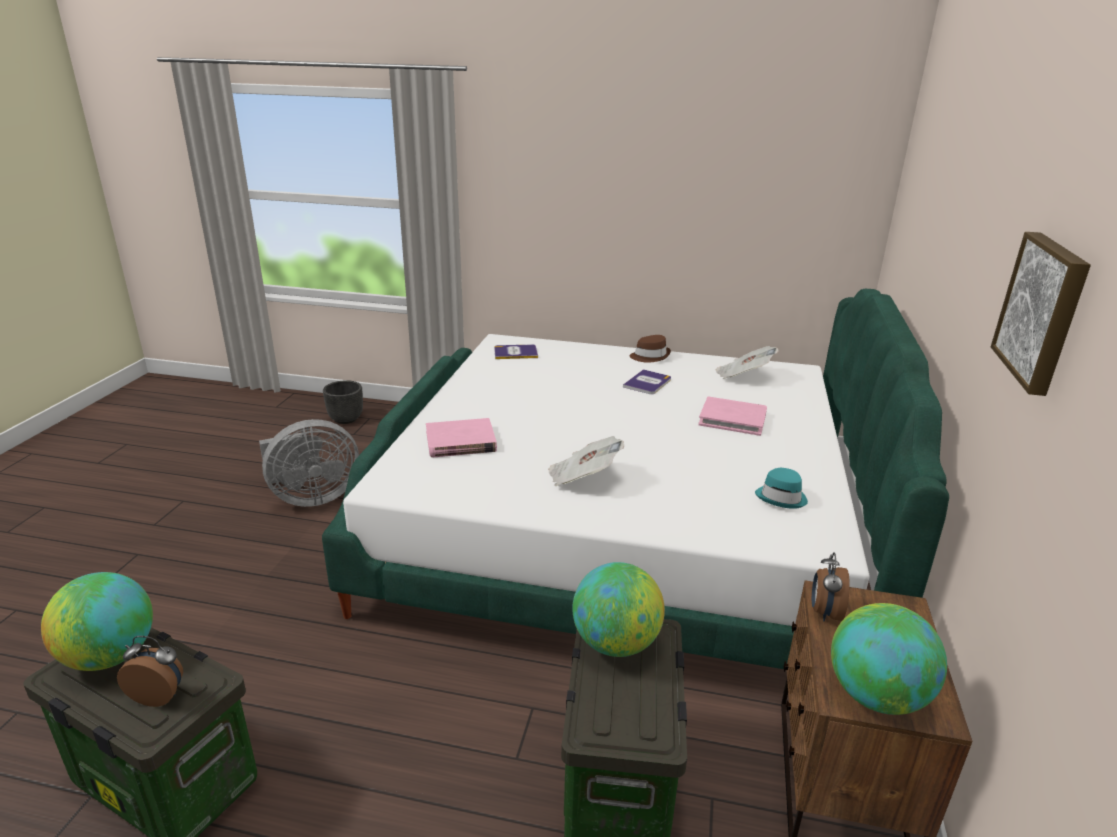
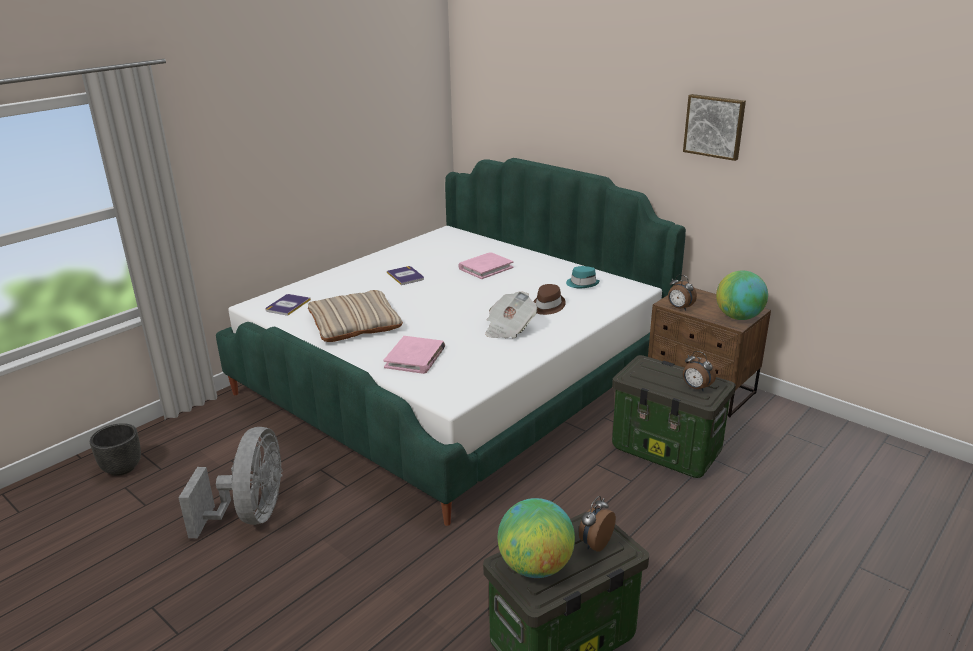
camera: 60 degrees left, 0 degrees up
globe [572,562,665,657] -> none
brown hat [629,335,671,363] -> brown hat moved to [533,284,566,315]
newspaper [716,346,778,379] -> none
none -> beige pillow [308,290,403,342]
none -> alarm clock [683,351,716,391]

